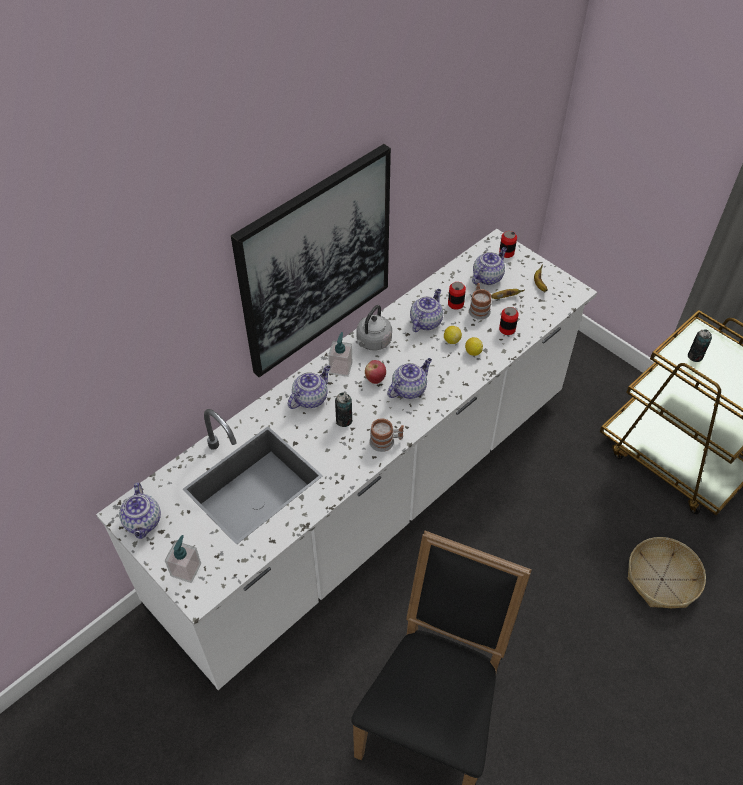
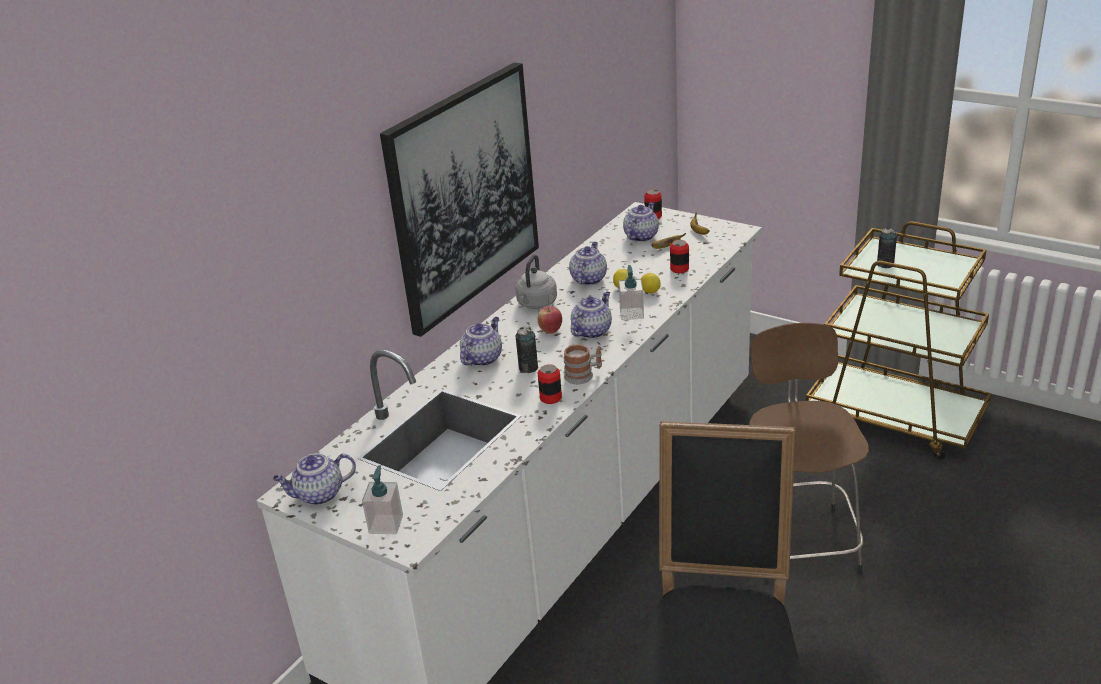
camera: 10 degrees left, 20 degrees down
teapot [119,482,161,539] -> teapot turned 90 degrees clockwise [273,453,356,505]
soap dispenser [328,332,352,377] -> soap dispenser moved to [619,265,644,320]
can [448,282,466,310] -> can moved to [538,364,562,404]
mug [469,283,492,320] -> none
basket [628,537,706,608] -> none
none -> brown stool [749,323,869,585]

